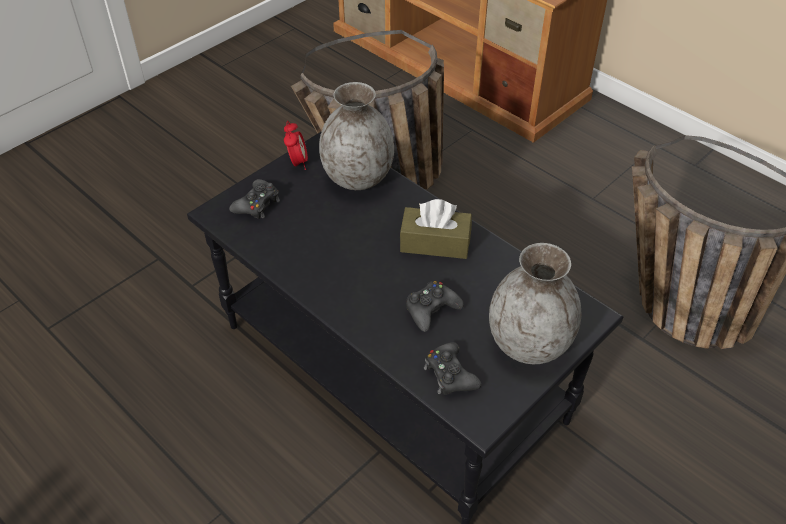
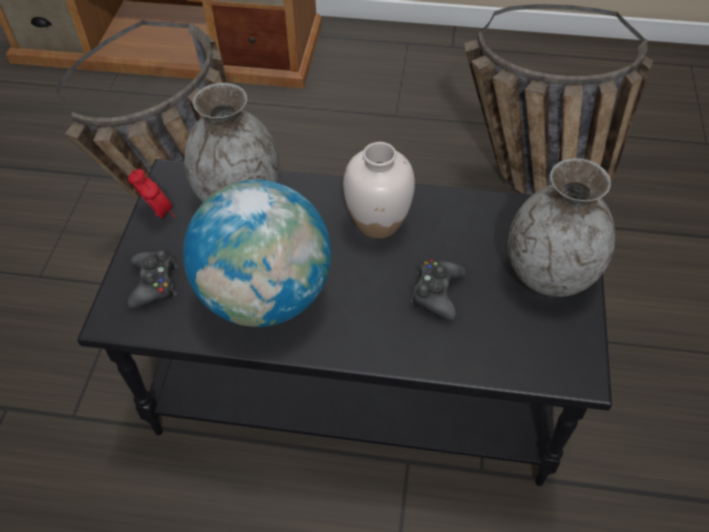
camera: 35 degrees left, 5 degrees up
brown tissue box [400,199,472,259] -> white vase [343,142,415,239]
black game controller [424,342,481,395] -> none
none -> globe [183,180,331,327]

